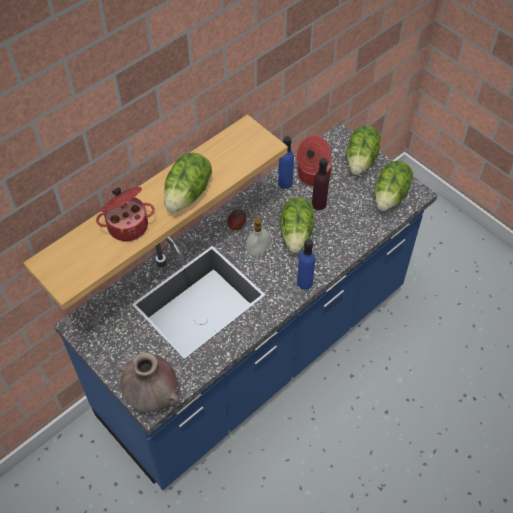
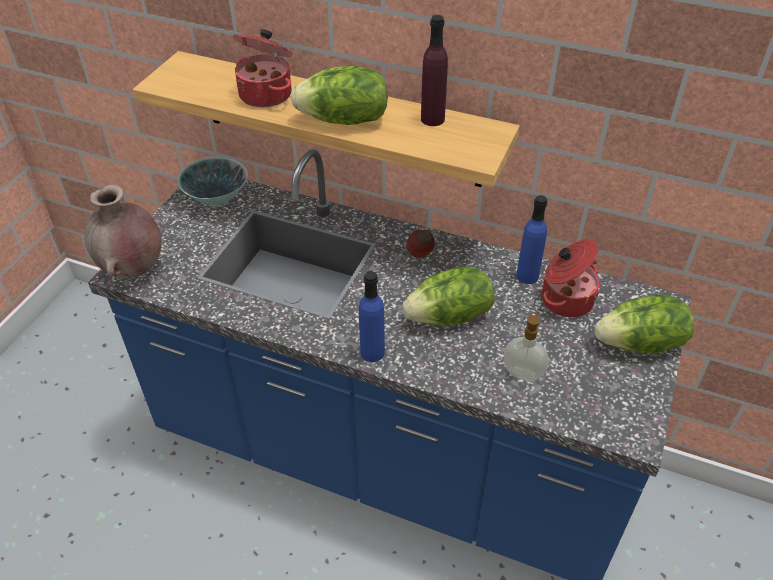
camera: 65 degrees right, 10 degrees down
soap dispenser [246,216,270,256] -> soap dispenser moved to [504,311,549,382]
purple bottle [312,158,329,210] -> purple bottle moved to [421,15,448,126]
lettuce [375,161,413,211] -> none
none -> bowl [178,157,248,207]

